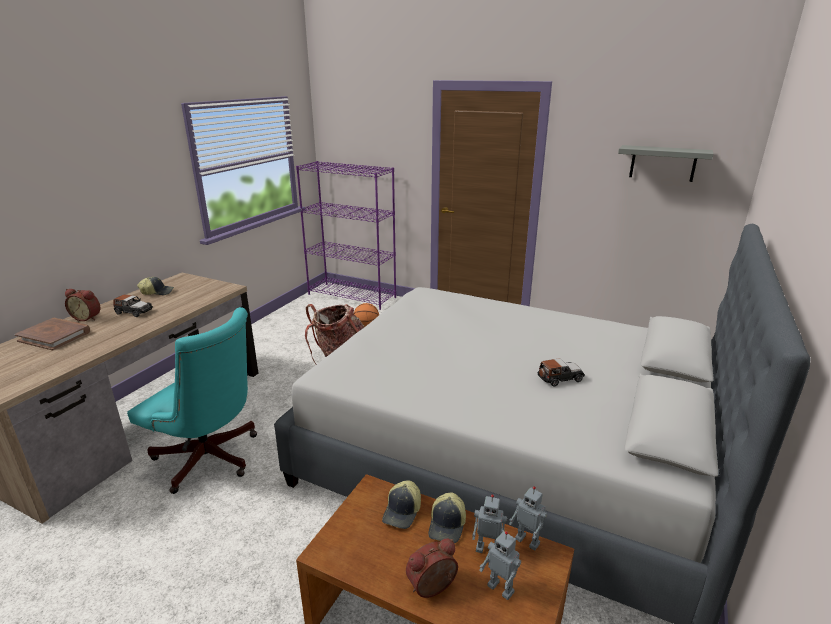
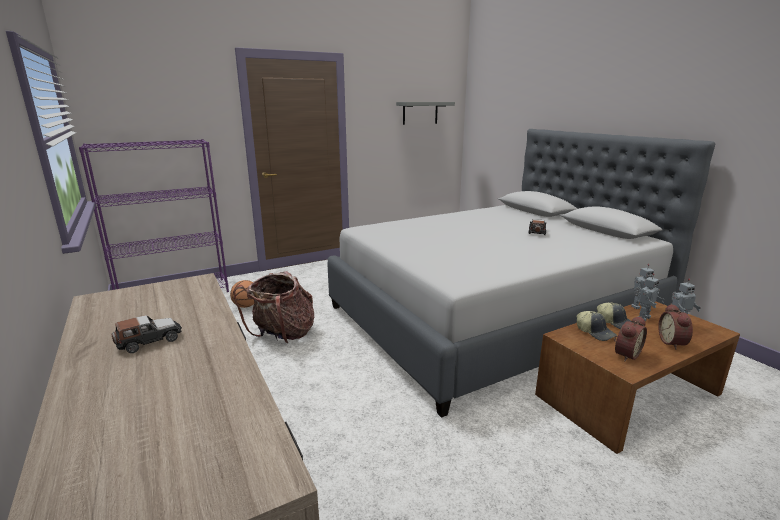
camera: 55 degrees left, 5 degrees down
brown book [15,318,90,350] -> none
alarm clock [65,289,100,321] -> alarm clock moved to [614,316,647,361]
turquoise office chair [127,307,257,494] -> none
cap [137,277,174,295] -> none

